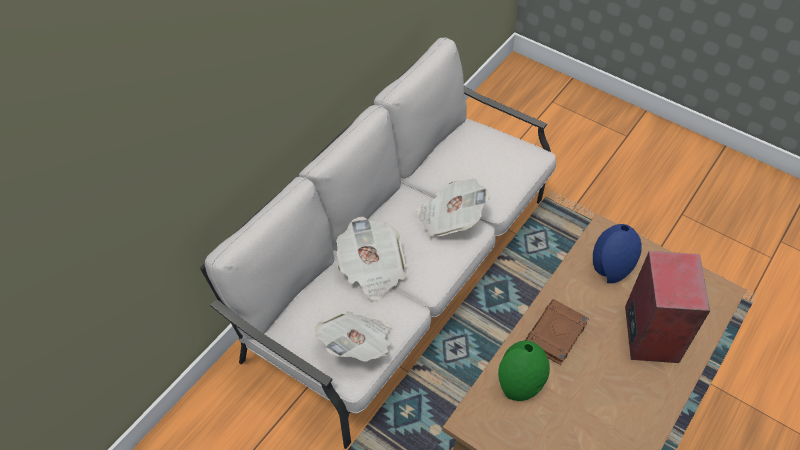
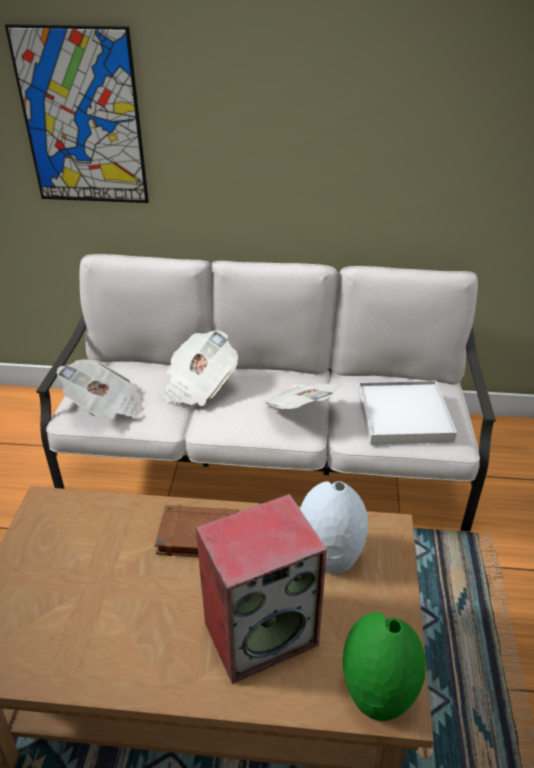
camera: 60 degrees right, 15 degrees down
green vase [498,340,550,401] -> green vase moved to [343,612,426,721]
blue vase [593,224,642,283] -> grey vase [300,481,368,574]
none -> picture [5,24,149,203]
none -> white tray [358,381,457,445]

